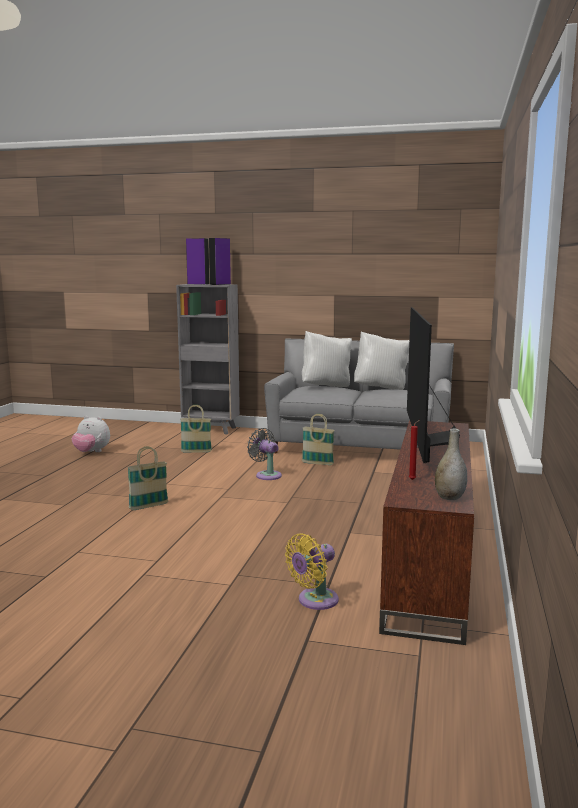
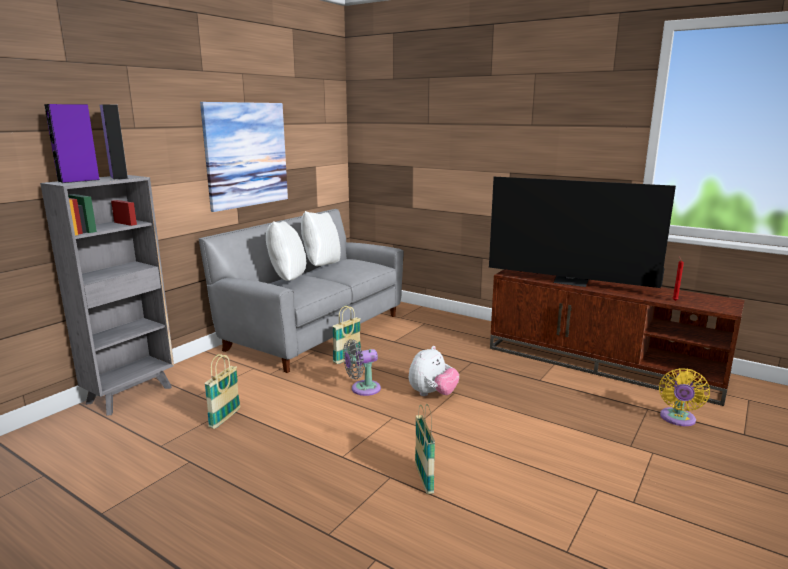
camera: 70 degrees left, 5 degrees up
plush toy [72,416,110,452] -> plush toy moved to [409,346,459,396]
yellow fan [285,533,339,610] -> yellow fan turned 45 degrees clockwise [659,368,710,426]
grey vase [435,429,467,500] -> none
none -> picture [200,102,288,212]

